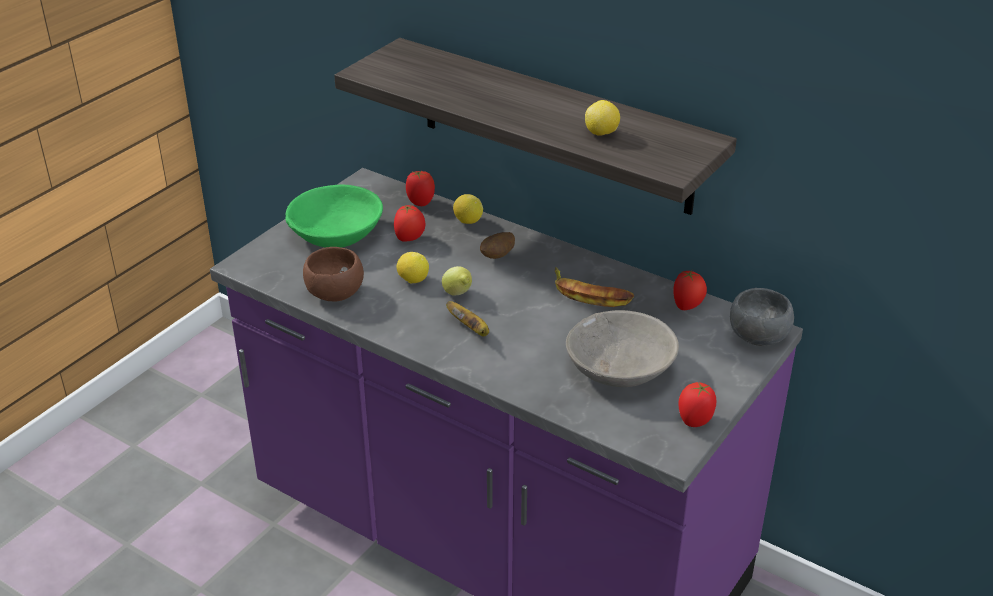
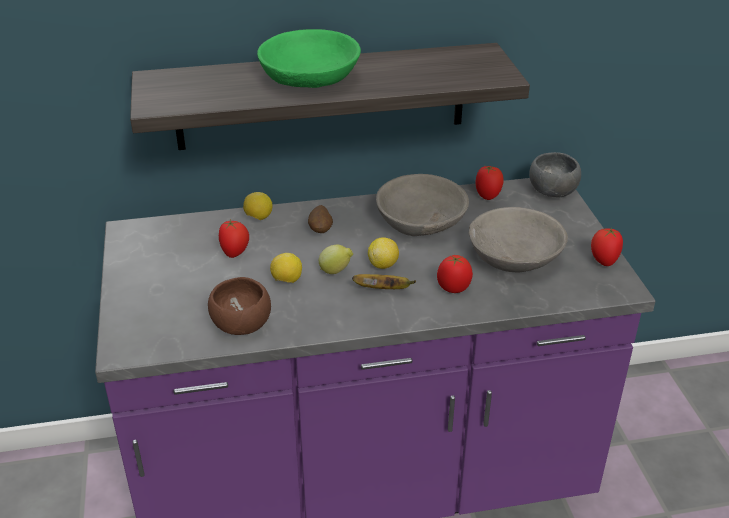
camera: 45 degrees left, 0 degrees up
green bowl [285,185,383,248] -> green bowl moved to [257,29,361,88]
tomato [406,171,435,206] -> tomato moved to [437,255,473,293]
banana [555,267,634,307] -> grey bowl [376,174,469,236]
lemon [585,100,620,136] -> lemon moved to [368,237,399,269]

